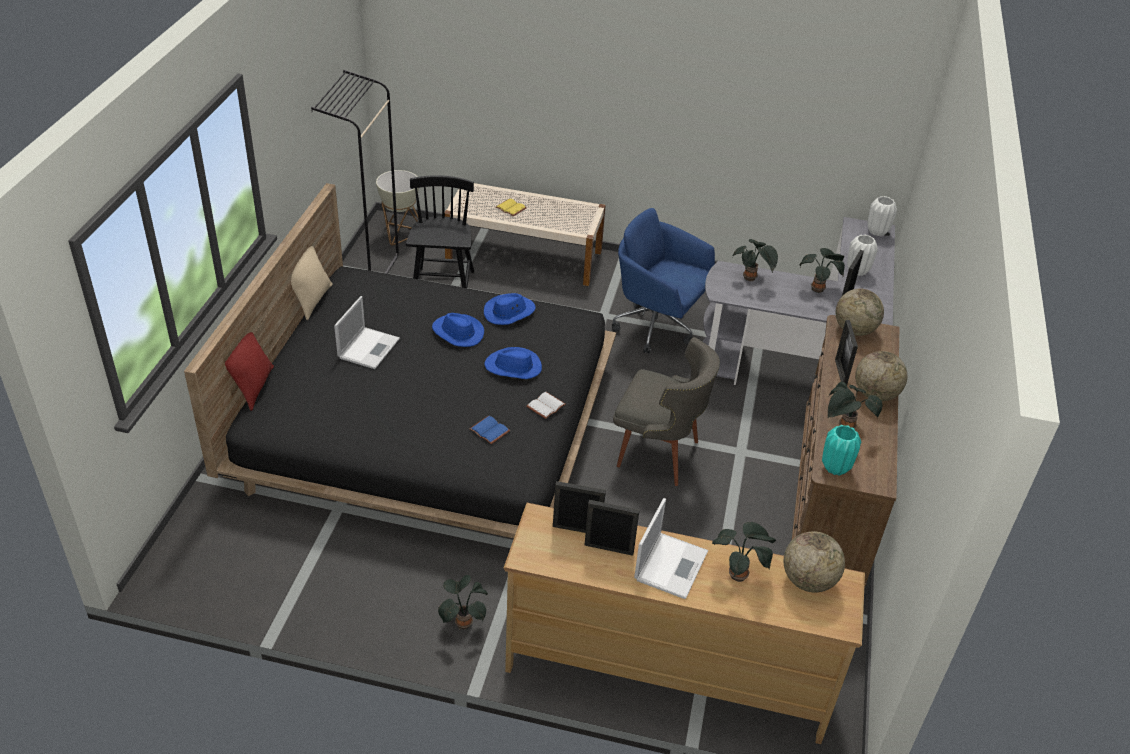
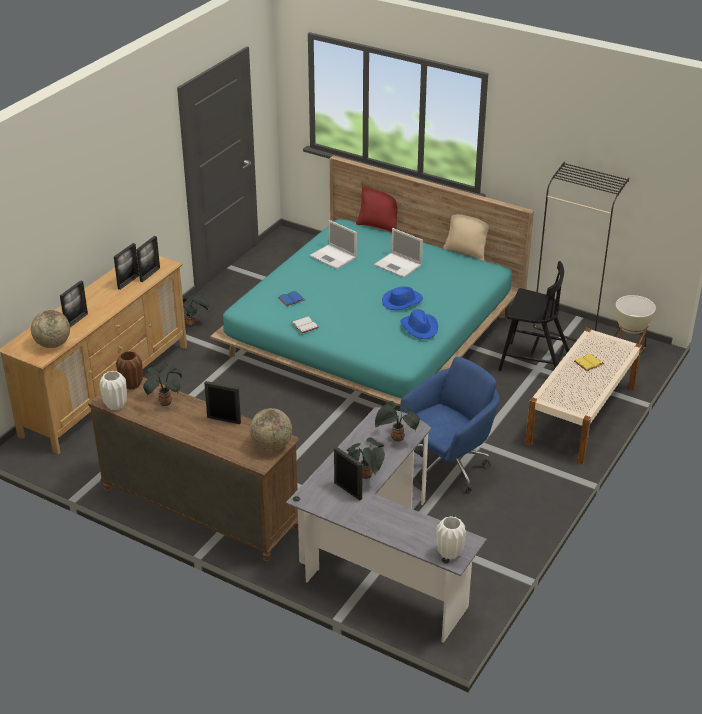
camera: 110 degrees right, 5 degrees down
black bed [184,183,616,538] -> turquoise bed [210,155,534,406]
blue hat [485,347,542,379] -> none
grey chair [613,337,720,486] -> none
laptop [634,498,708,599] -> laptop moved to [310,220,357,269]
potted plant [712,522,776,582] -> picture frame [60,280,88,327]
turquoise vase [822,425,861,476] -> brown vase [116,351,143,390]
white vase [847,235,878,276] -> white vase moved to [99,371,127,410]
globe [855,351,907,401] -> none

